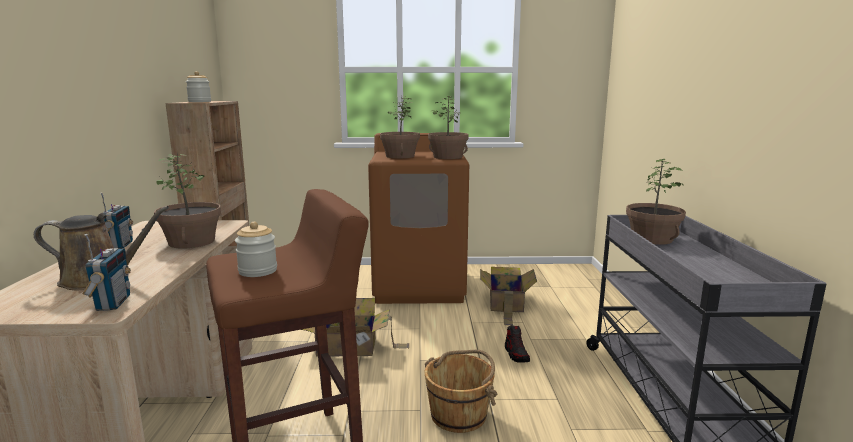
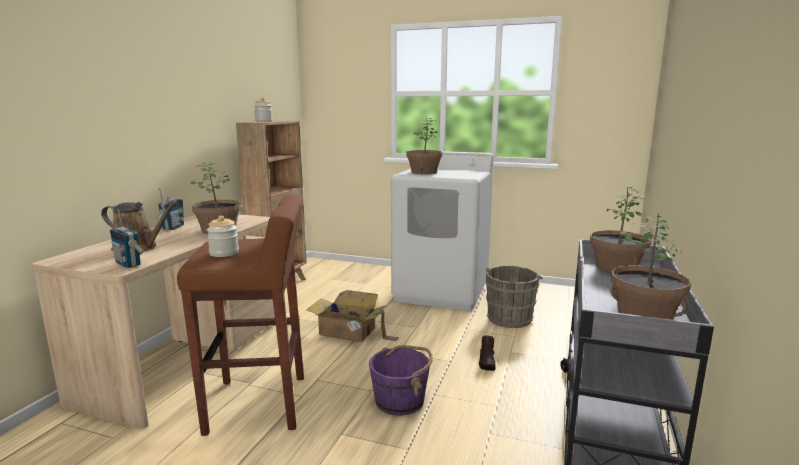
camera: 20 degrees right, 0 degrees up
radio [83,234,131,311] -> radio turned 120 degrees clockwise [110,209,145,268]
brown washing machine [368,133,469,304] -> white washing machine [391,151,494,311]
brown bucket [425,350,498,433] -> purple bucket [369,345,433,416]
potted plant [428,95,469,159] -> potted plant moved to [610,214,691,320]
cardboard box [480,267,537,325] -> grey bucket [485,266,543,328]

